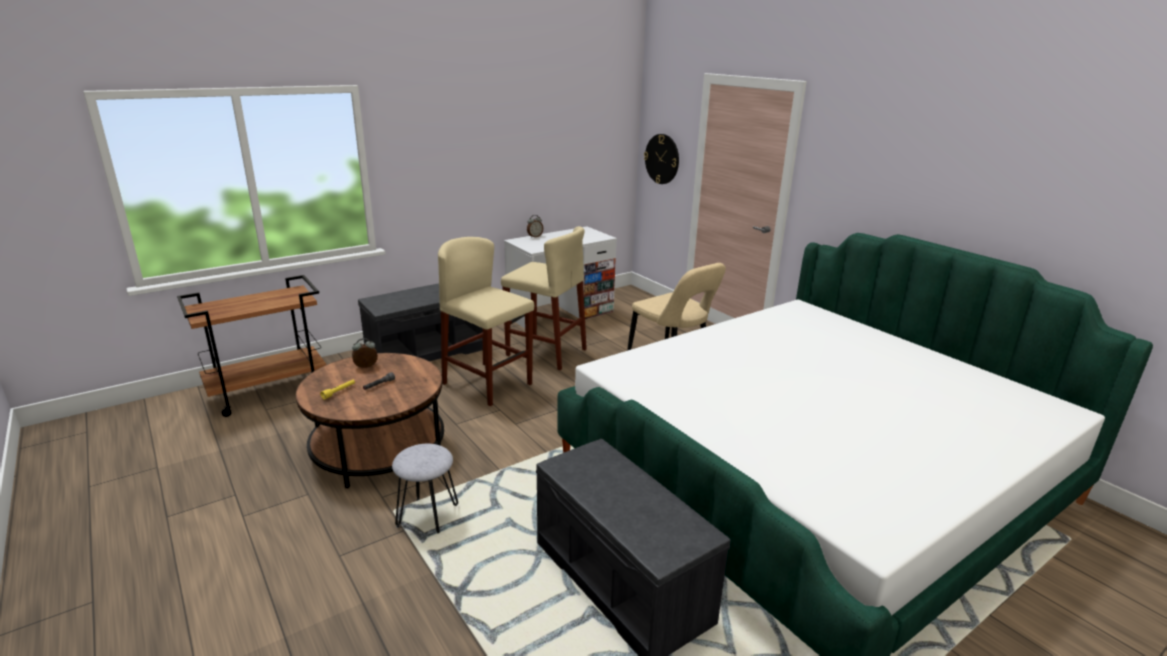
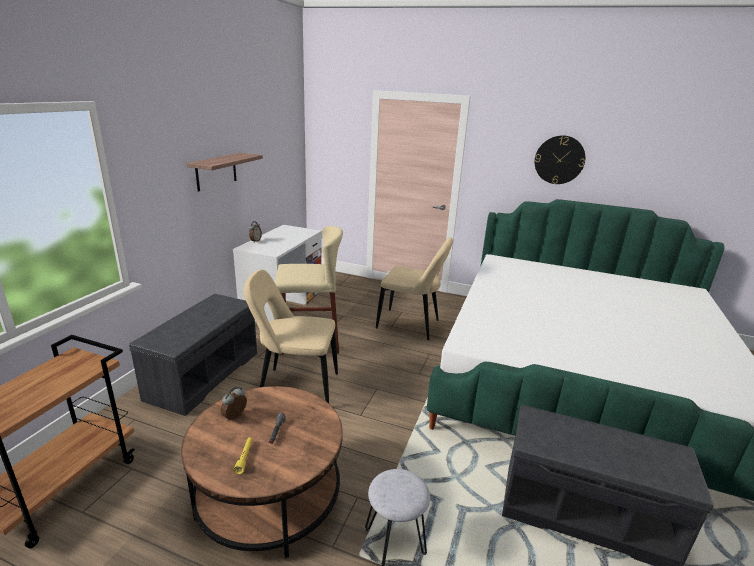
camera: 35 degrees left, 0 degrees up
beige stool [438,237,534,406] -> beige chair [244,270,338,403]
wall clock [644,134,679,184] -> wall clock moved to [535,135,585,184]
none -> shelf [187,153,263,192]

